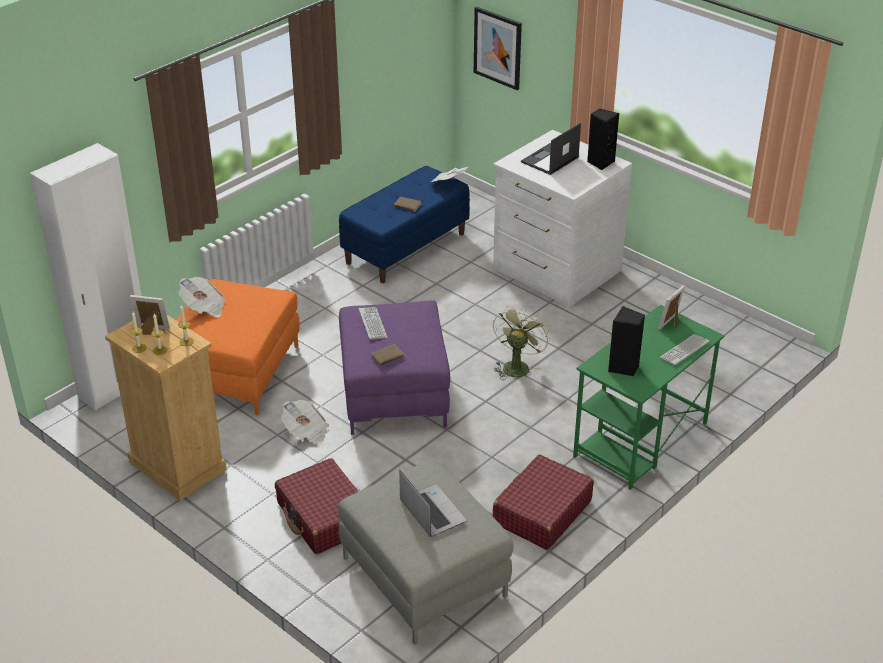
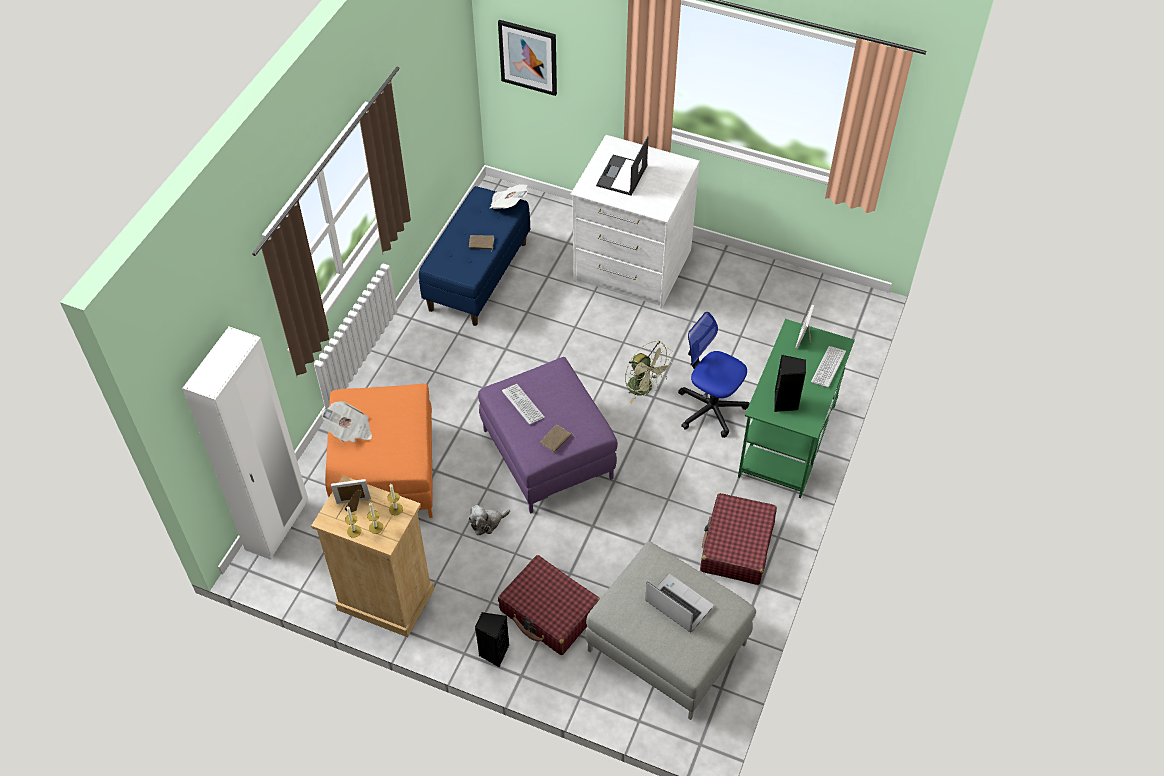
camera: 20 degrees left, 15 degrees up
newspaper [281,400,329,445] -> plush toy [468,505,510,535]
green fan [493,306,550,380] -> green fan turned 135 degrees clockwise [625,341,673,403]
black speaker [587,108,619,170] -> black speaker moved to [475,612,509,667]
none -> office chair [678,312,749,438]

